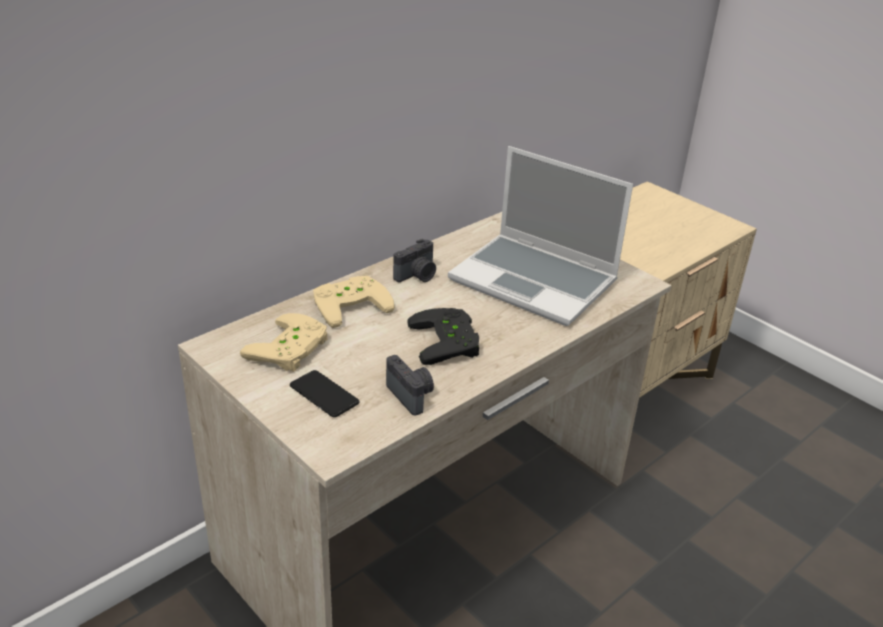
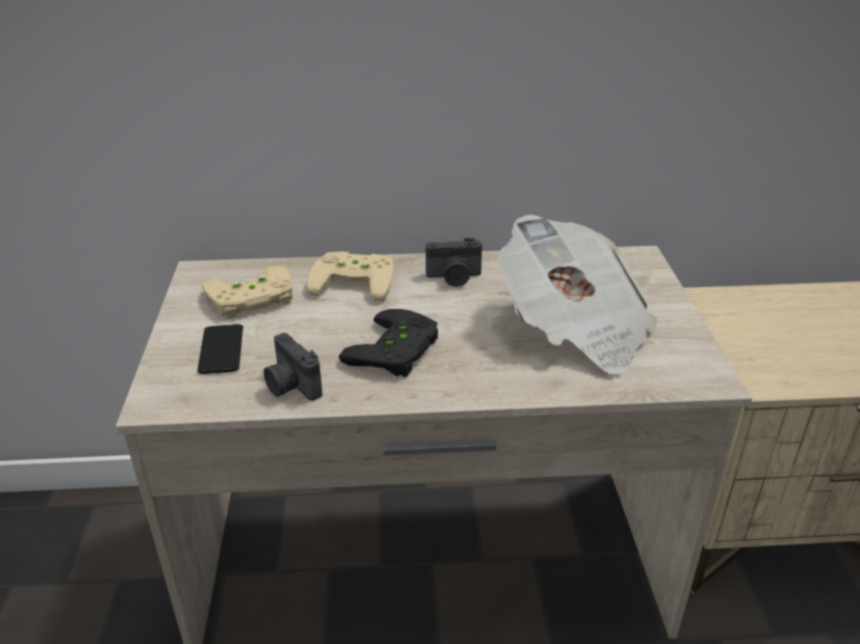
camera: 40 degrees right, 0 degrees up
camera [386,355,434,416] -> camera turned 135 degrees clockwise [264,333,322,401]
laptop [448,146,633,326] -> newspaper [498,214,658,375]

